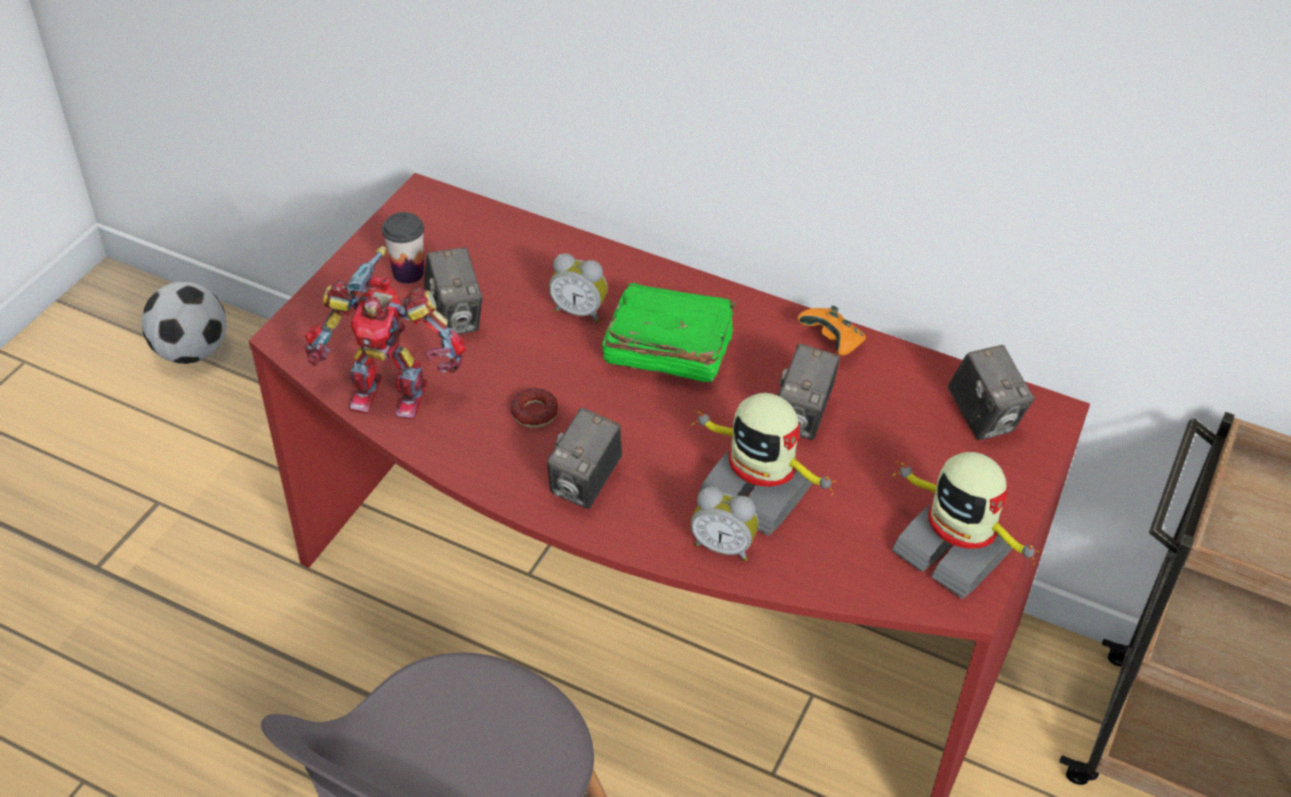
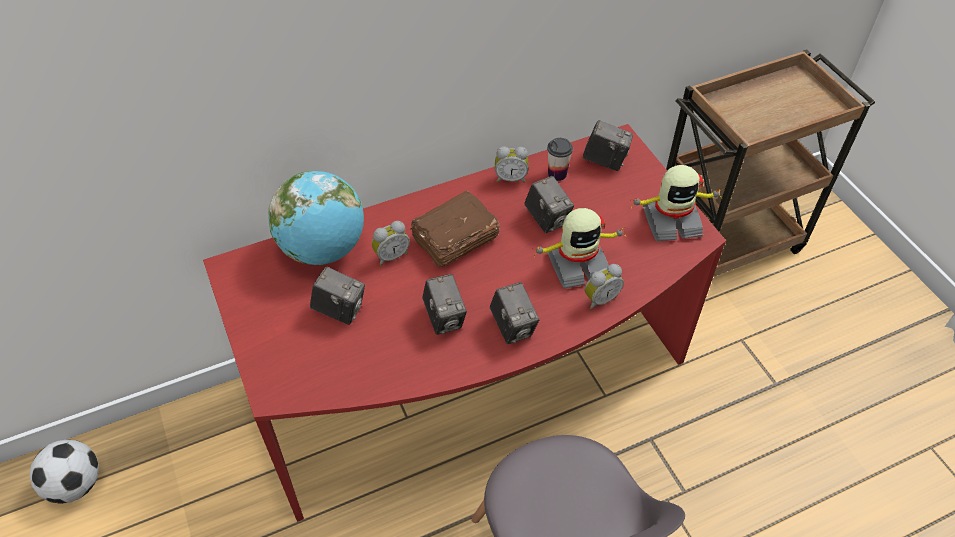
camera: 50 degrees left, 5 degrees up
toy robot [305,246,466,419] -> none
cup [382,212,424,284] -> cup moved to [547,138,573,181]
donut [511,388,558,428] -> camera [422,274,467,335]
green book [602,282,736,383] -> brown book [411,191,500,268]
orange game controller [797,306,866,356] -> alarm clock [495,146,529,183]
none -> globe [268,171,364,265]

